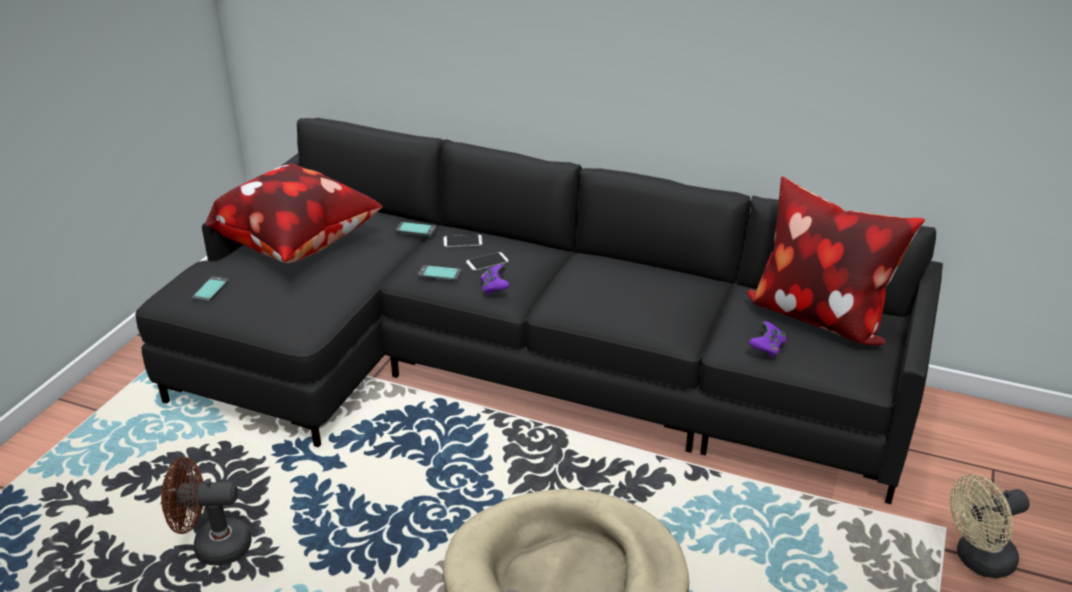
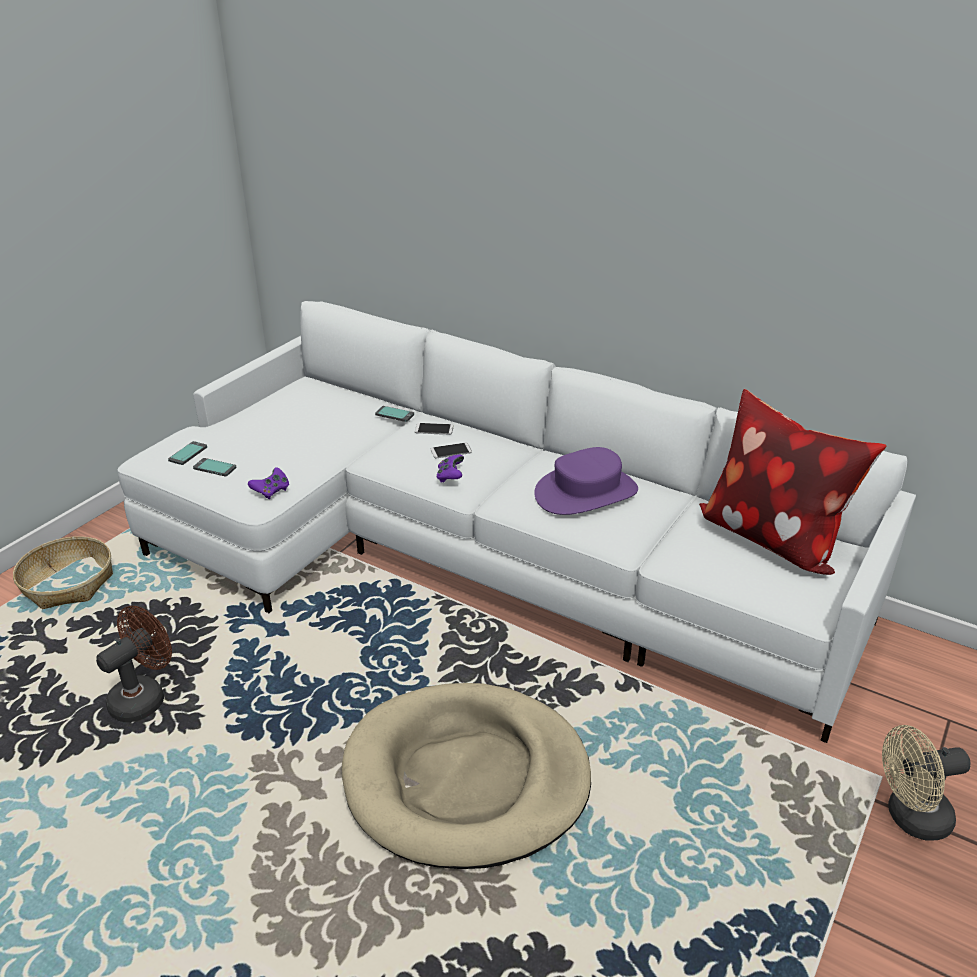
camera: 10 degrees right, 0 degrees up
black sofa [135,118,943,504] -> white sofa [117,301,916,743]
brown fan [161,457,251,565] -> brown fan turned 120 degrees clockwise [96,606,172,722]
pillow [206,164,382,263] -> none
phone [418,265,461,281] -> phone moved to [193,458,237,476]
purple game controller [749,321,786,357] -> purple game controller moved to [248,467,289,499]
none -> basket [13,536,113,609]
none -> purple hat [534,447,638,515]

